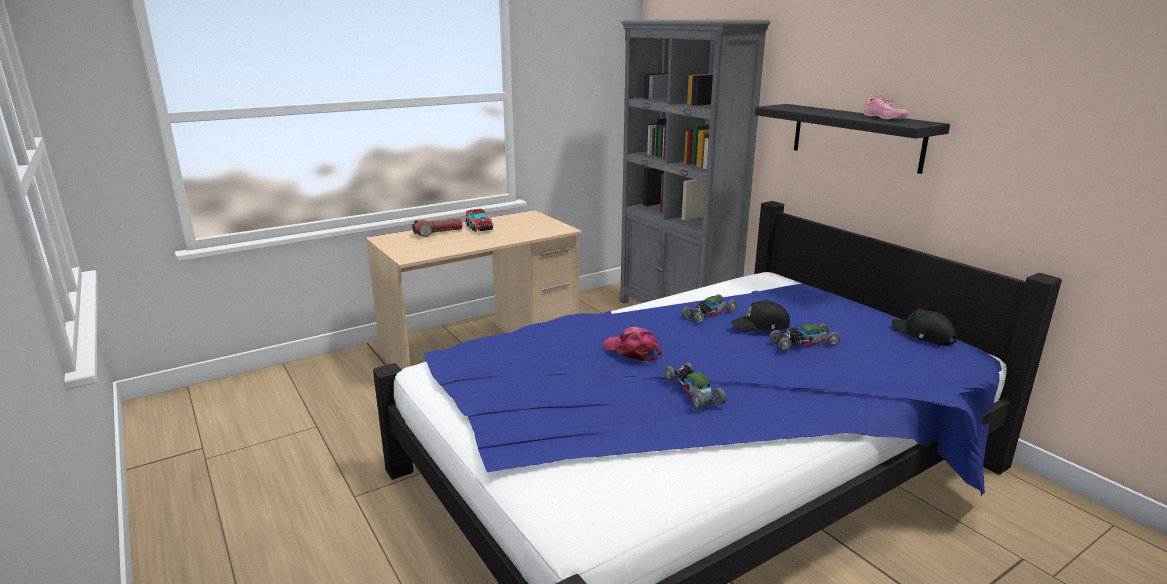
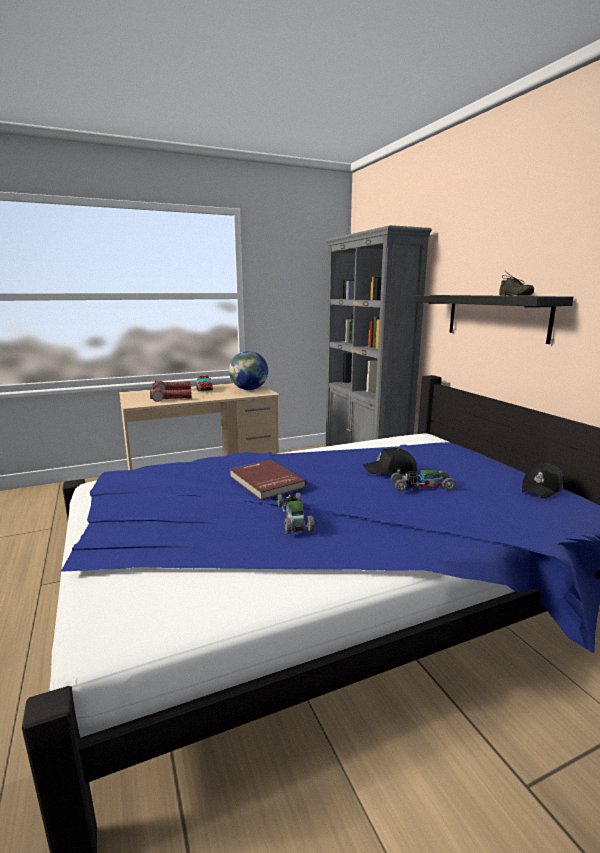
camera: 10 degrees right, 5 degrees down
pink cap [604,327,663,362] -> red book [230,460,306,500]
toy car [681,294,737,324] -> none
pink shoe [864,91,908,119] -> grey shoe [499,271,534,296]
black cap [891,309,957,346] -> black cap turned 105 degrees counterclockwise [522,463,563,499]
none -> flashlight [150,388,192,402]
none -> globe [229,351,268,390]

